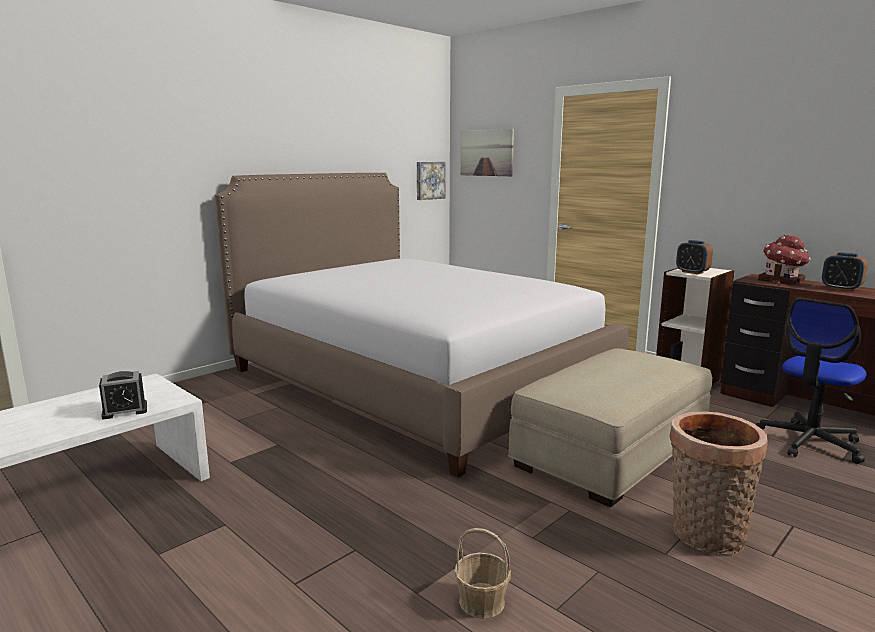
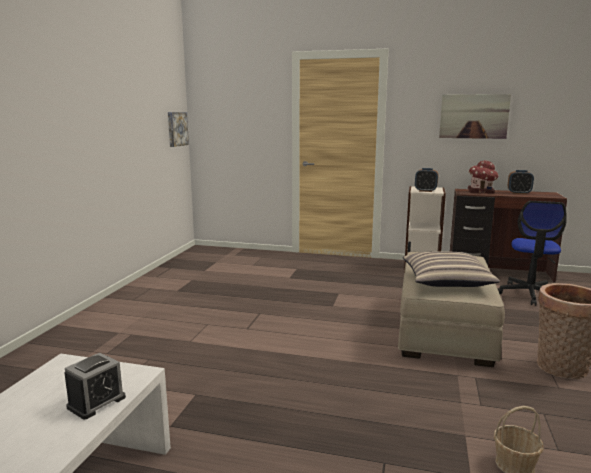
camera: 30 degrees left, 0 degrees up
bed [214,173,628,478] -> none
picture [461,129,514,176] -> picture moved to [439,94,511,139]
none -> pillow [403,251,500,287]

